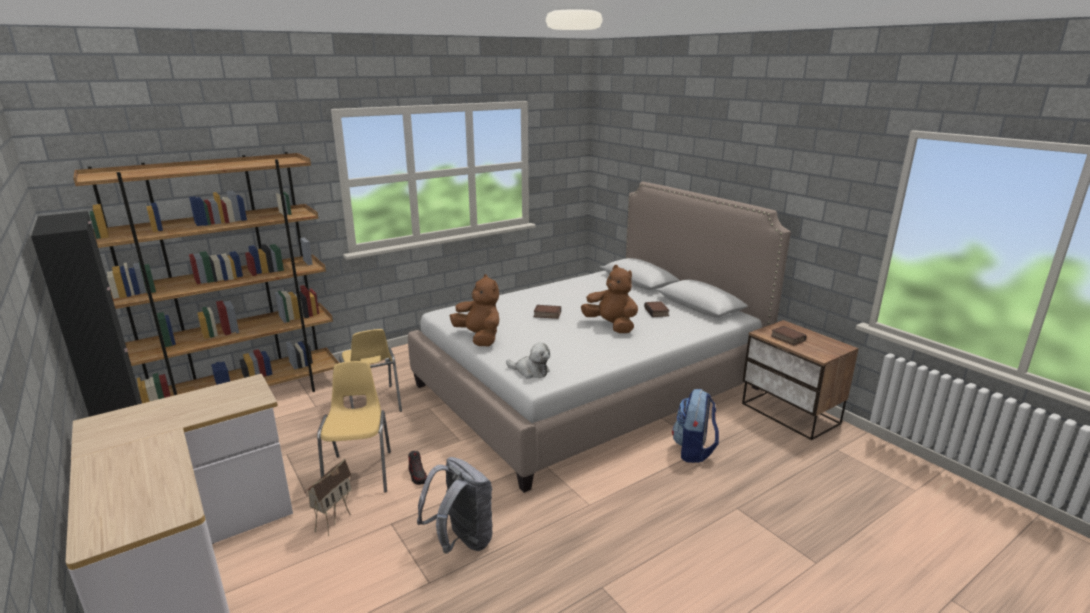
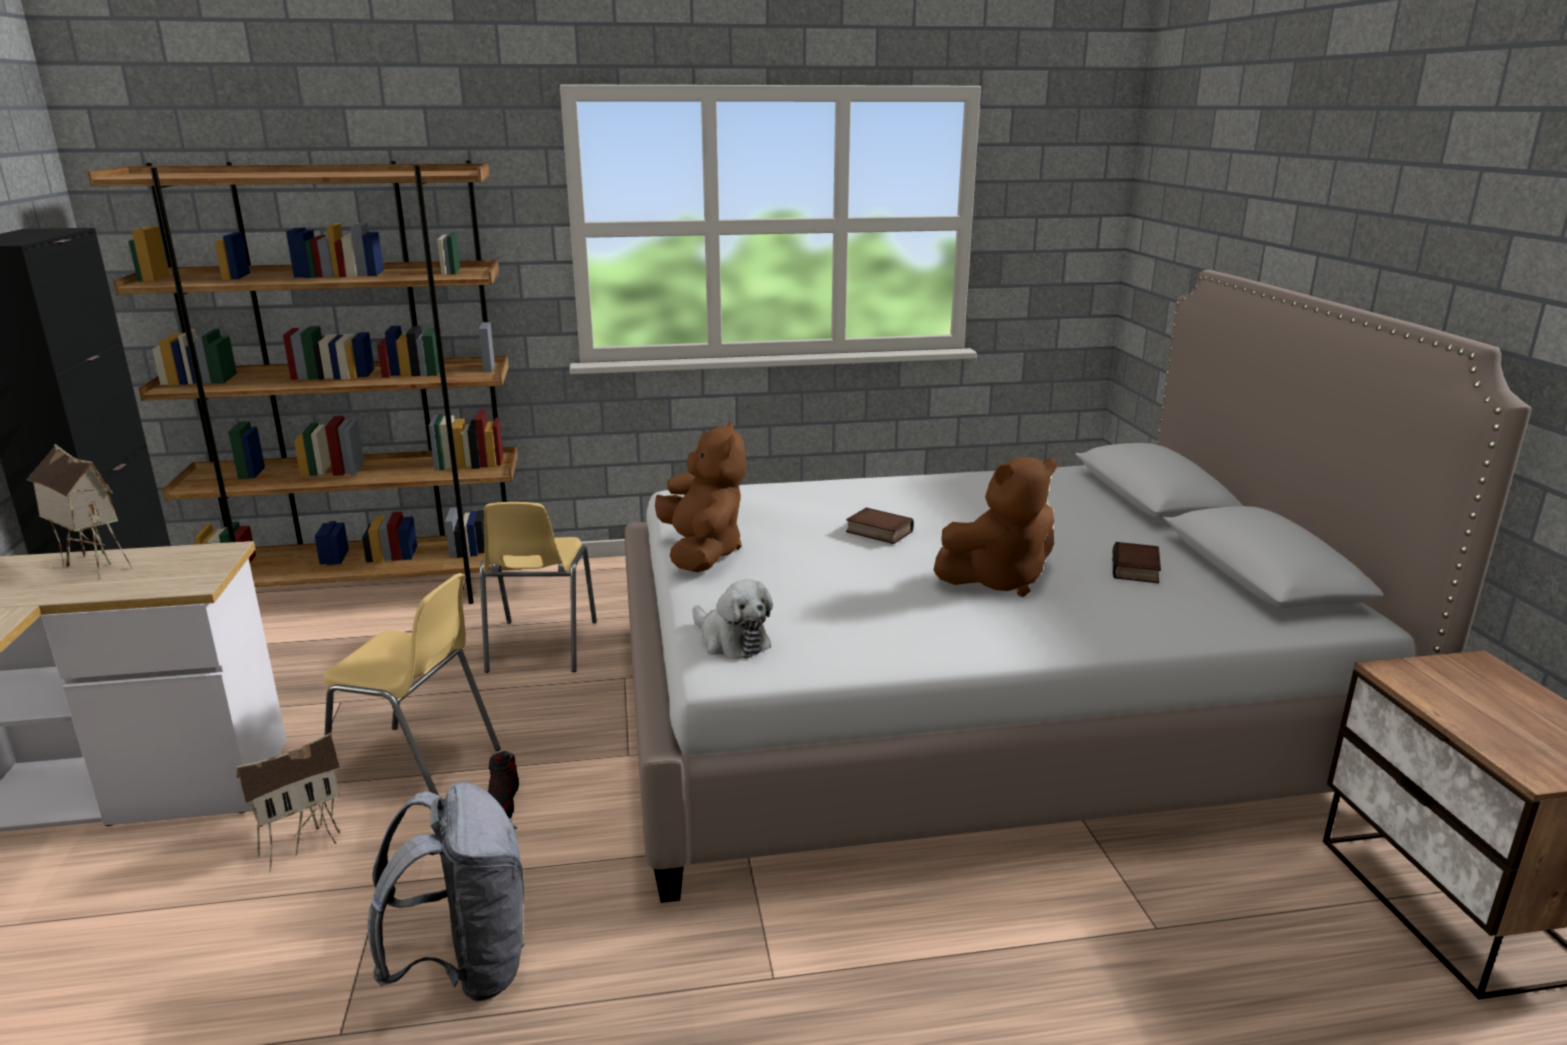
camera: 25 degrees right, 0 degrees up
yellow chair [317,361,391,493] -> yellow chair turned 90 degrees clockwise [323,573,501,796]
brown plush toy [581,265,638,333] -> brown plush toy turned 90 degrees clockwise [933,457,1057,597]
backpack [672,389,719,463] -> none
book [771,326,806,346] -> none
none -> toy house [27,444,133,580]

